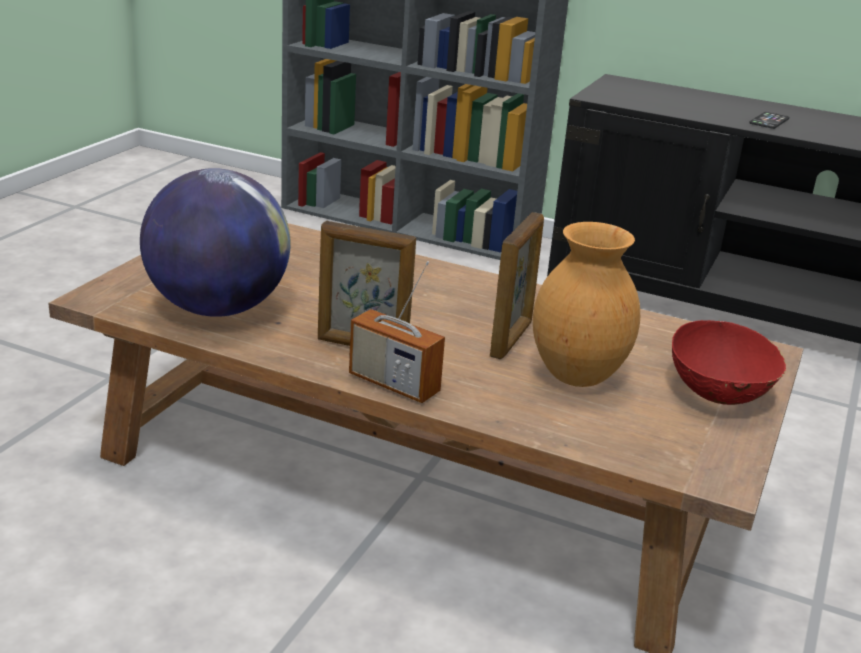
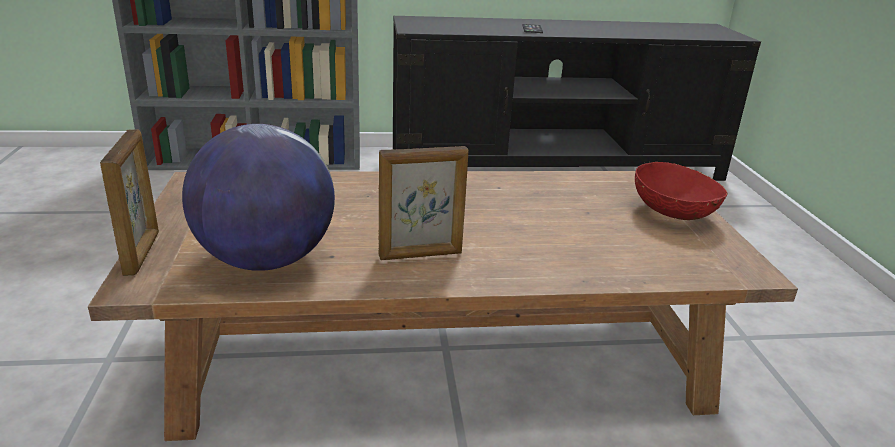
camera: 30 degrees left, 0 degrees up
radio [349,261,445,403] -> none
picture frame [490,212,544,359] -> picture frame moved to [100,129,159,276]
brown vase [533,222,640,387] -> none

